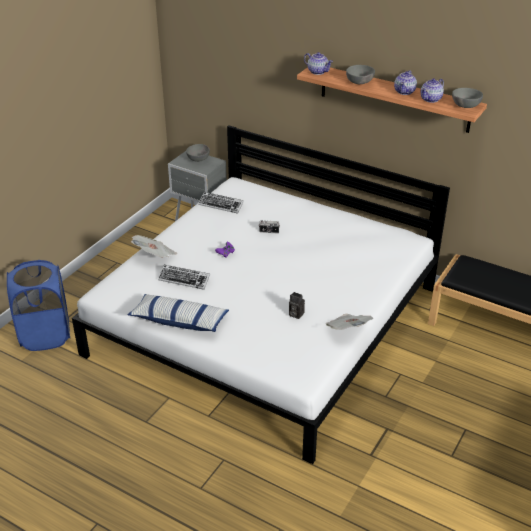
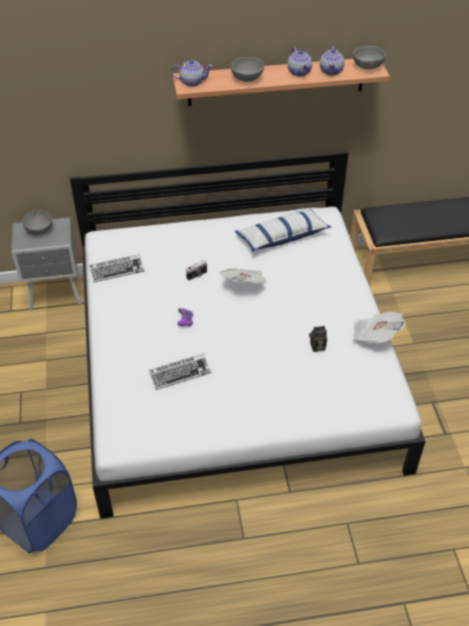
camera: 40 degrees left, 10 degrees up
pillow [127,294,229,332] -> pillow moved to [234,209,331,251]
newspaper [131,235,177,258] -> newspaper moved to [220,268,267,283]

